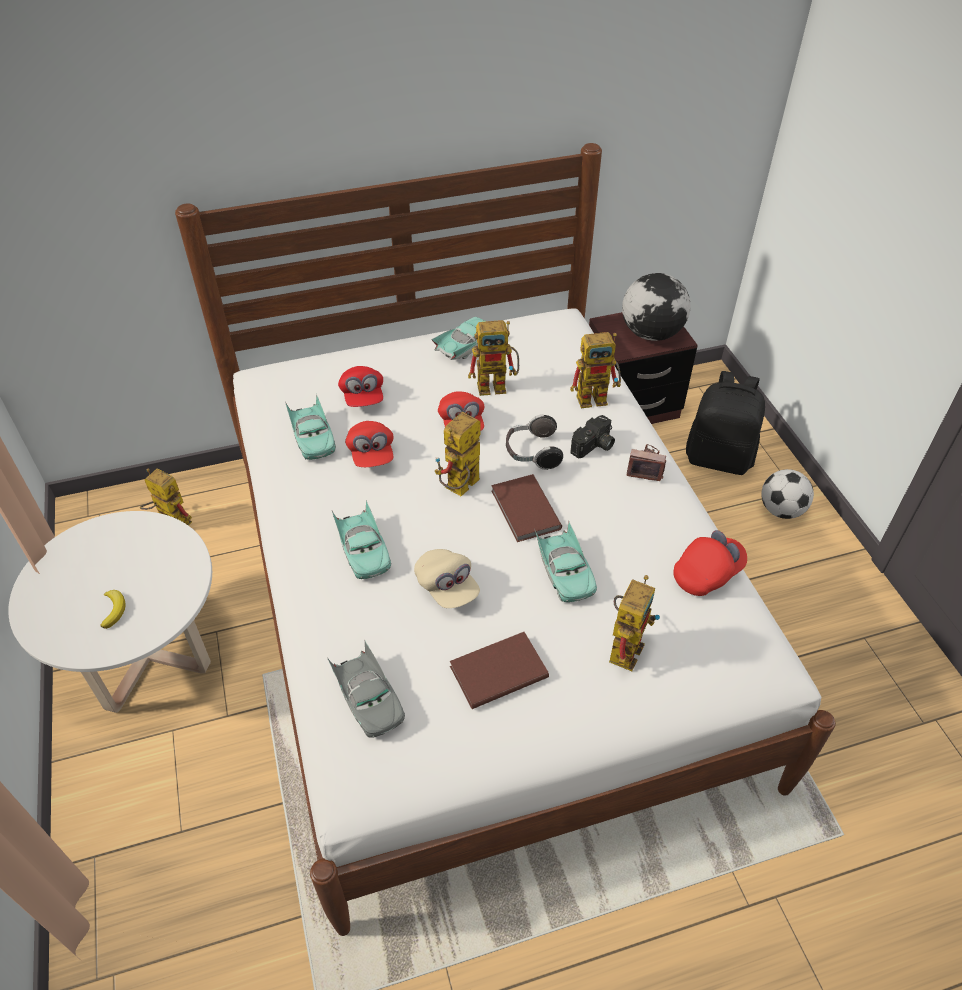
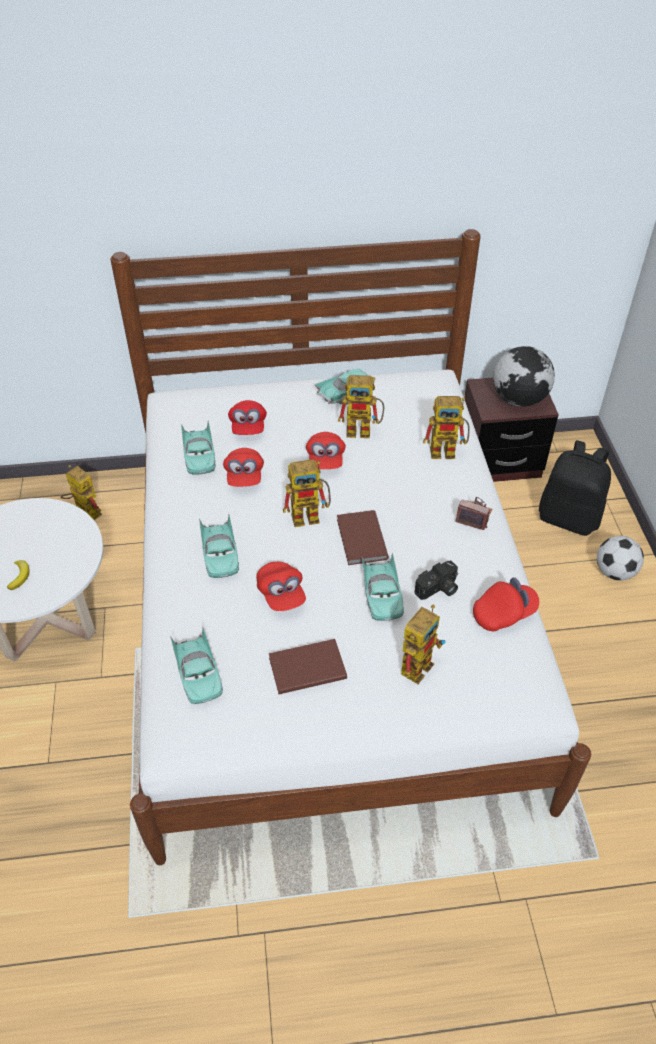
camera: 10 degrees right, 0 degrees up
grey toy car [327,641,405,738] -> turquoise toy car [170,627,223,704]
beige cap [414,549,480,608] -> red cap [256,562,306,611]
toy robot [435,412,480,496] -> toy robot turned 150 degrees counterclockwise [283,459,331,527]
headphones [506,414,563,470] -> none
camera [571,415,615,459] -> camera moved to [414,560,458,600]

